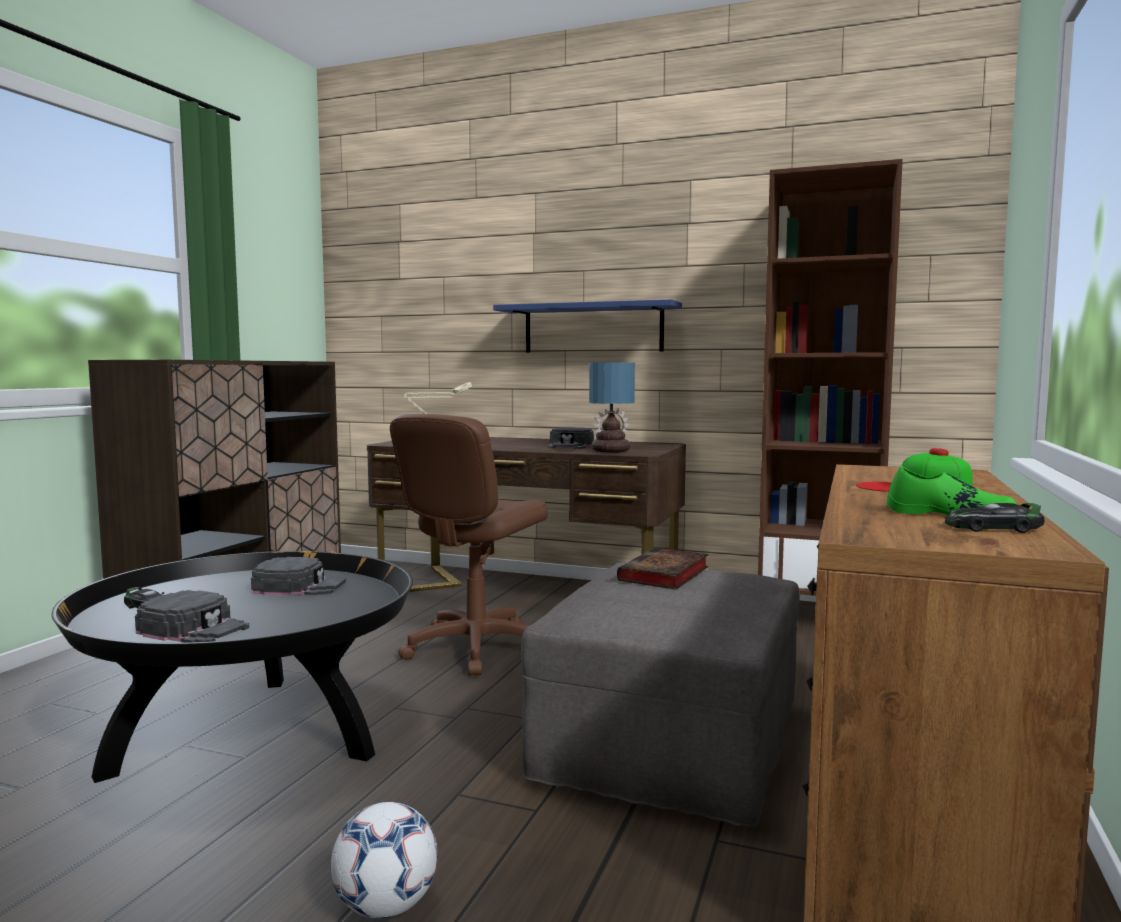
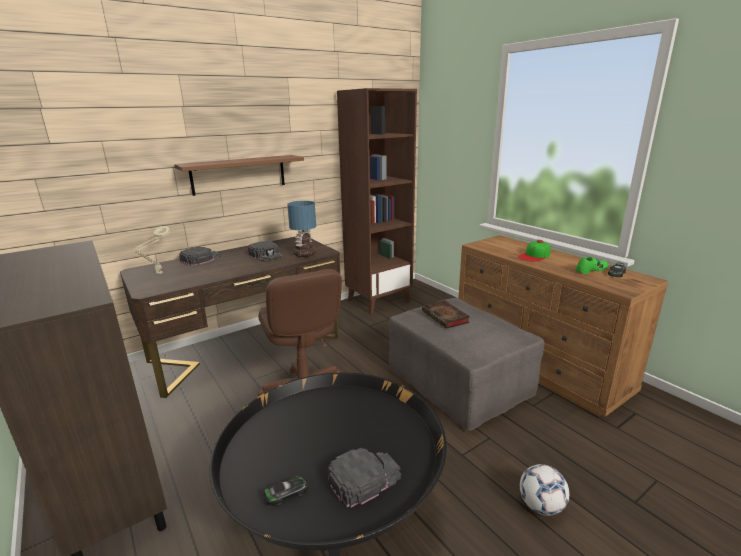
camera: 55 degrees left, 15 degrees up
black cap [251,557,346,596] -> black cap moved to [179,246,222,266]
blue shelf [493,299,682,353] -> brown shelf [174,155,304,196]

